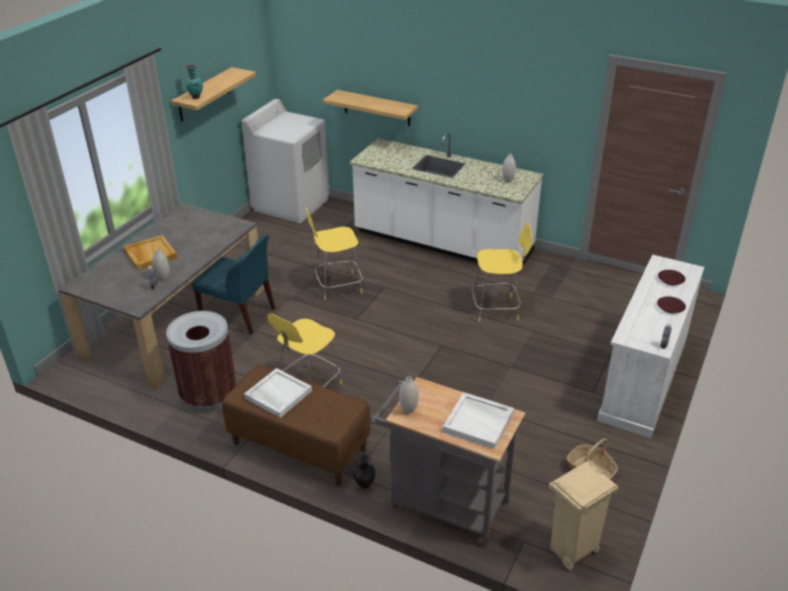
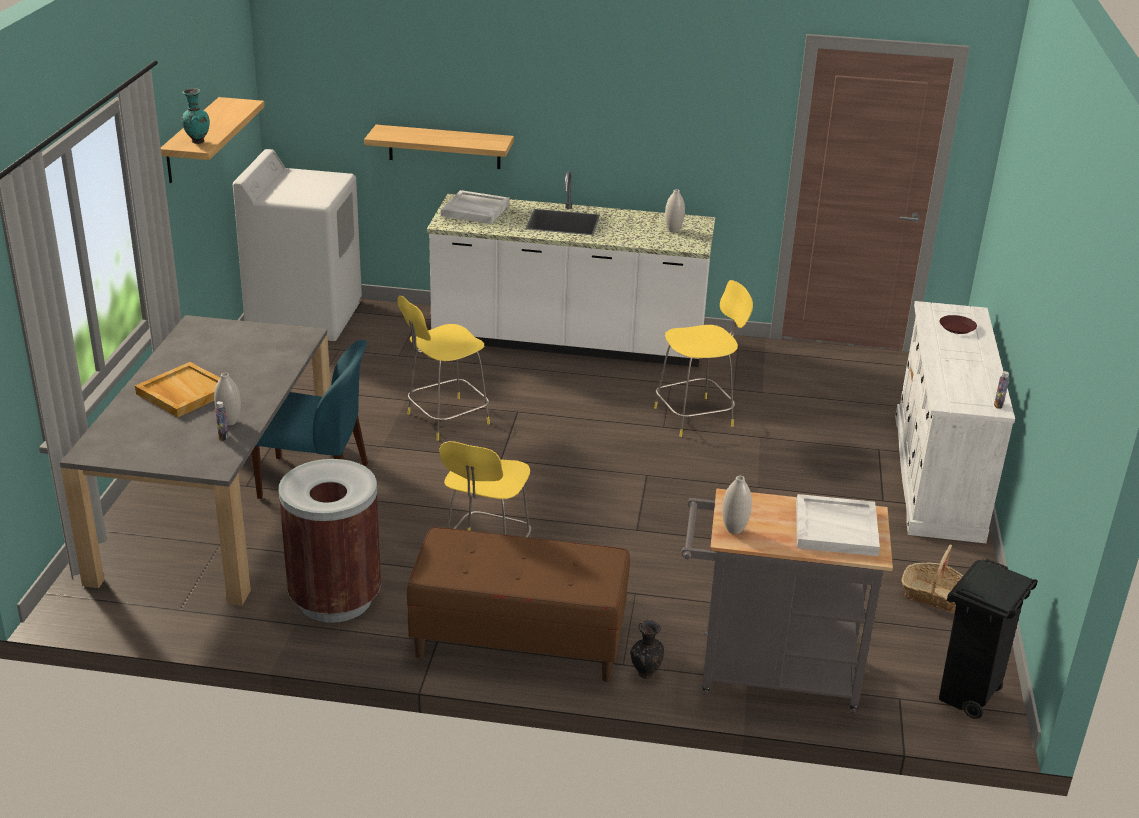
camera: 20 degrees left, 5 degrees down
white tray [244,368,312,418] -> white tray moved to [441,190,510,224]
beige trash can [549,462,619,570] -> black trash can [939,559,1038,719]
brown plate [657,296,686,314] -> none

